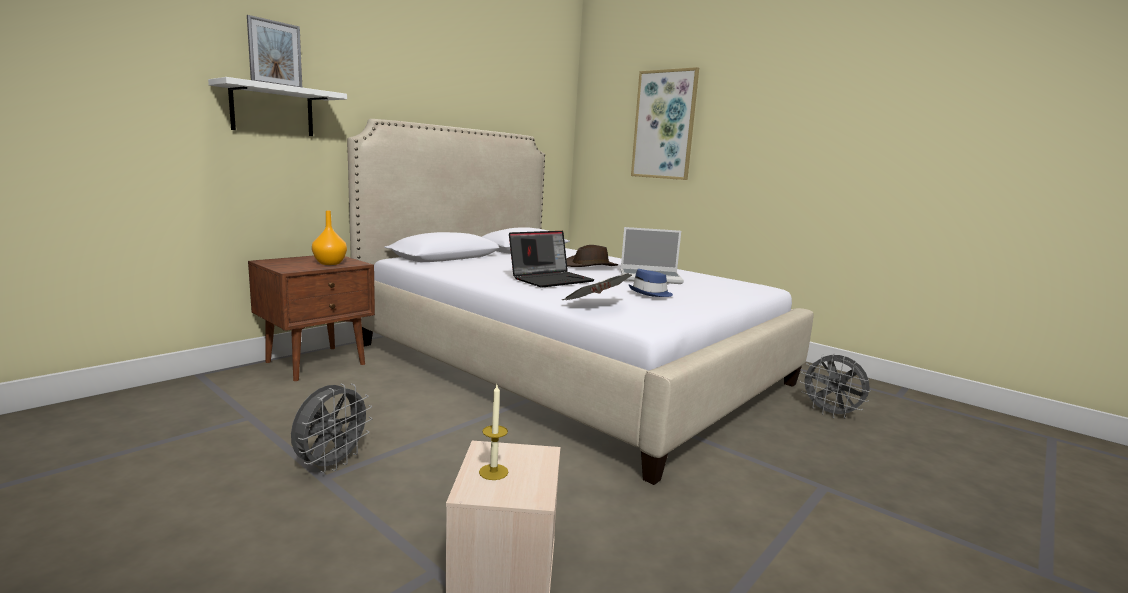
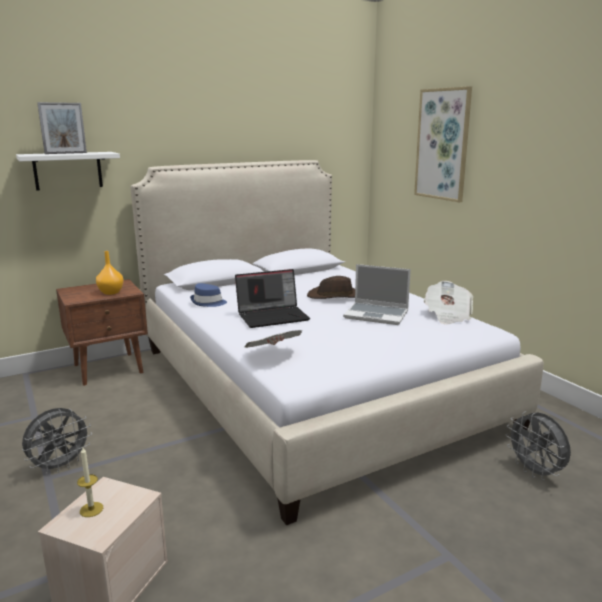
camera: 20 degrees right, 5 degrees up
blue hat [628,269,673,297] -> blue hat moved to [190,283,227,307]
none -> newspaper [424,281,473,324]

